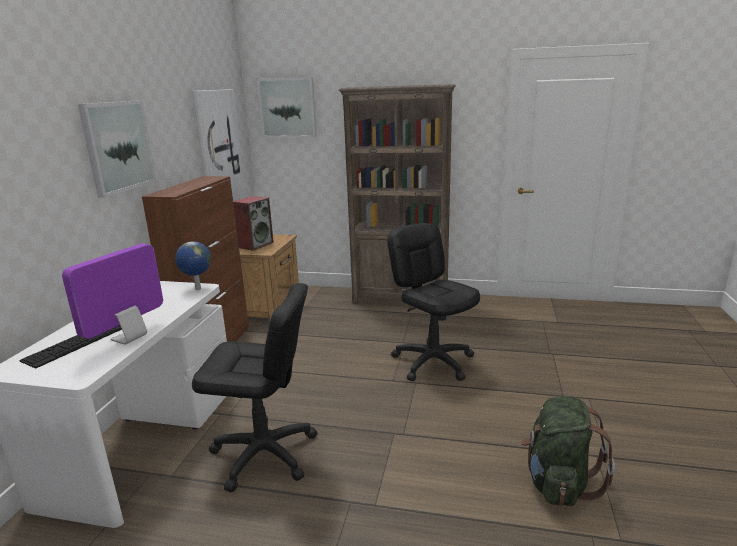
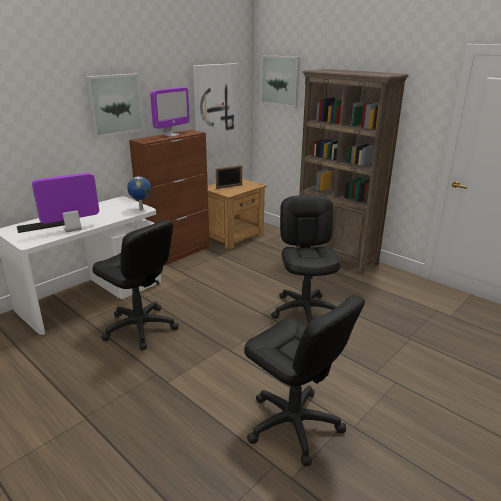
camera: 30 degrees right, 5 degrees up
speaker [233,196,274,251] -> picture frame [216,165,242,189]
green backpack [521,396,615,506] -> black office chair [244,294,365,466]
none -> monitor [150,87,190,137]

